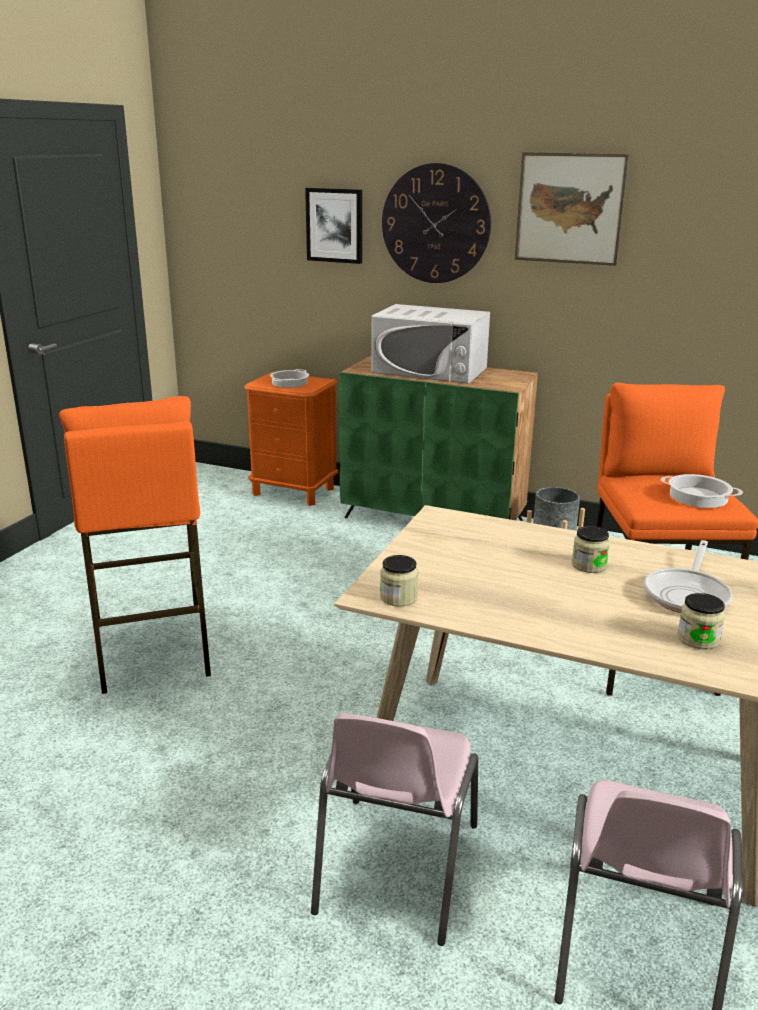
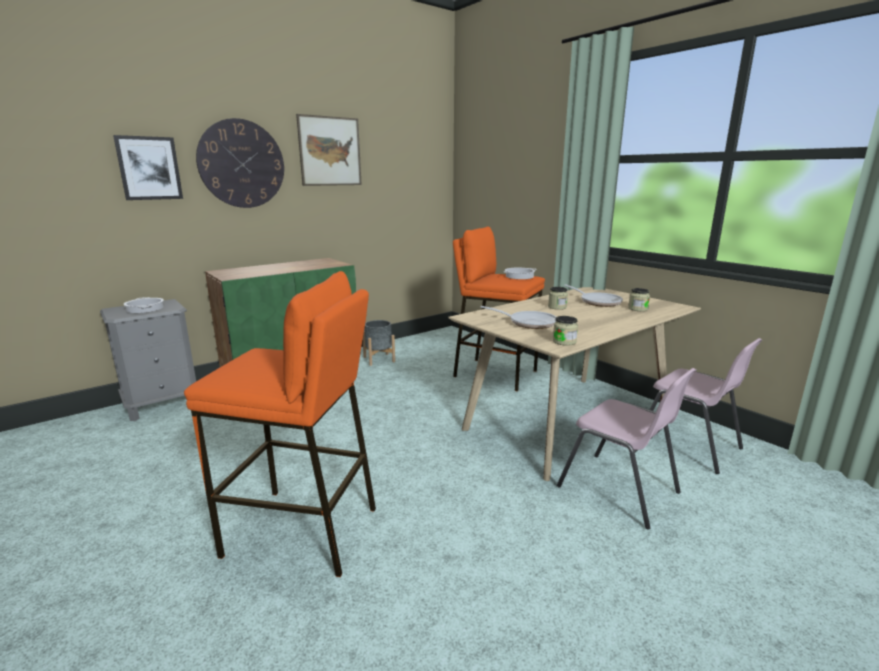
camera: 60 degrees left, 5 degrees down
orange nightstand [244,372,339,506] -> grey nightstand [100,299,196,421]
white microwave [371,304,490,384] -> none
none -> frying pan [481,306,556,329]

